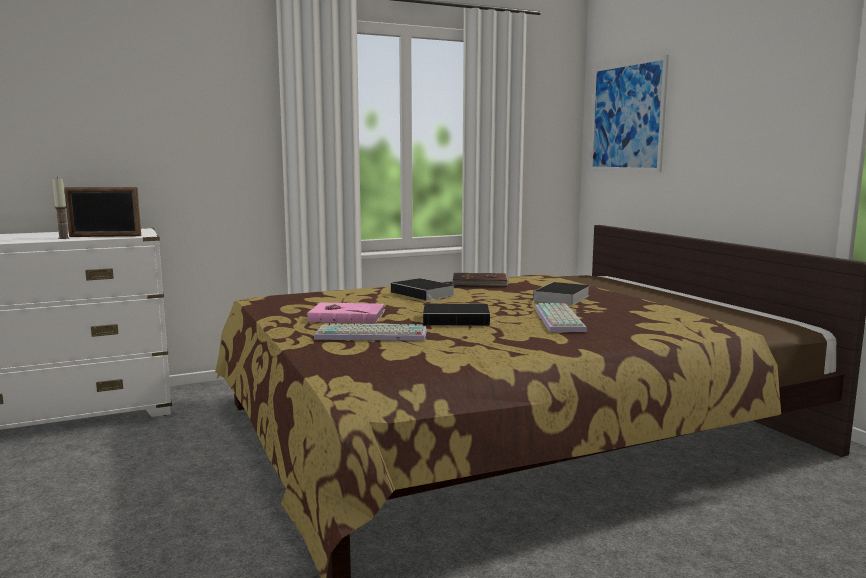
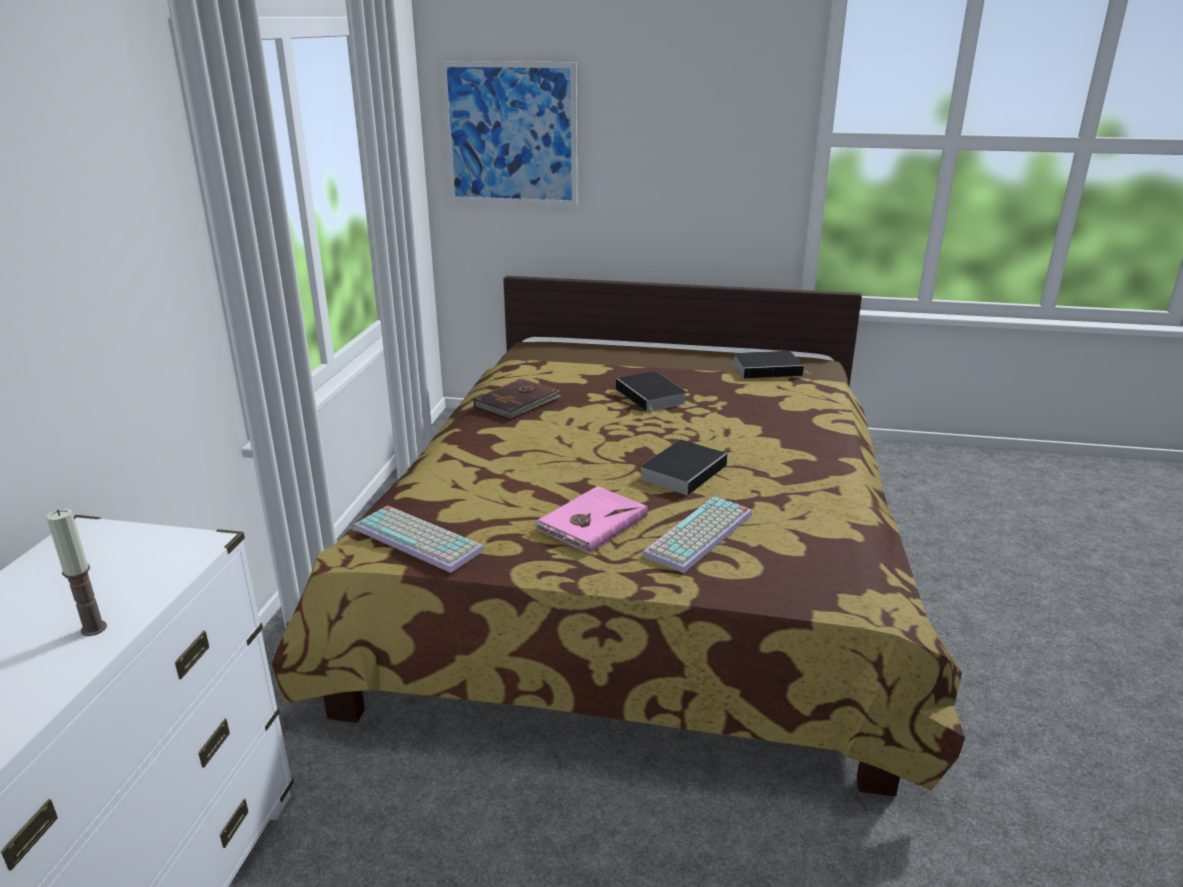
camera: 55 degrees left, 15 degrees up
picture frame [64,187,141,237] -> none
book [391,278,455,302] -> book moved to [733,351,813,379]
keyboard [535,303,587,332] -> keyboard moved to [354,506,485,573]

